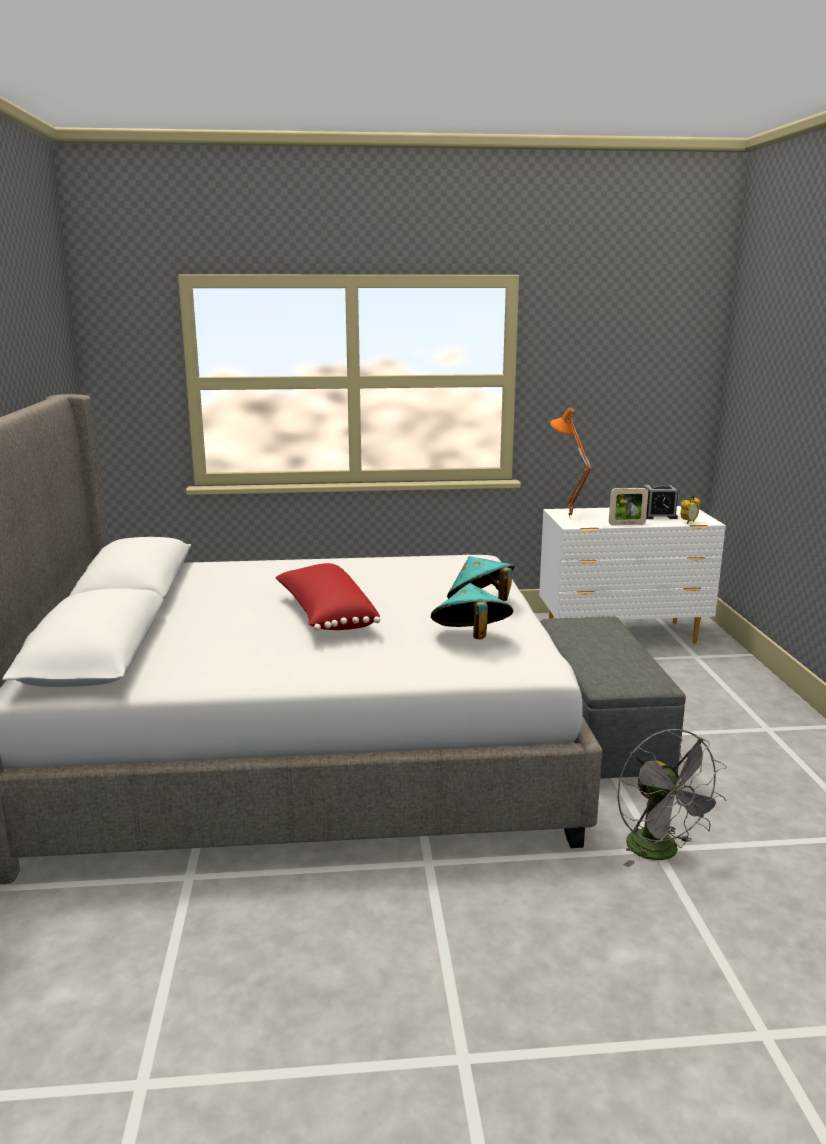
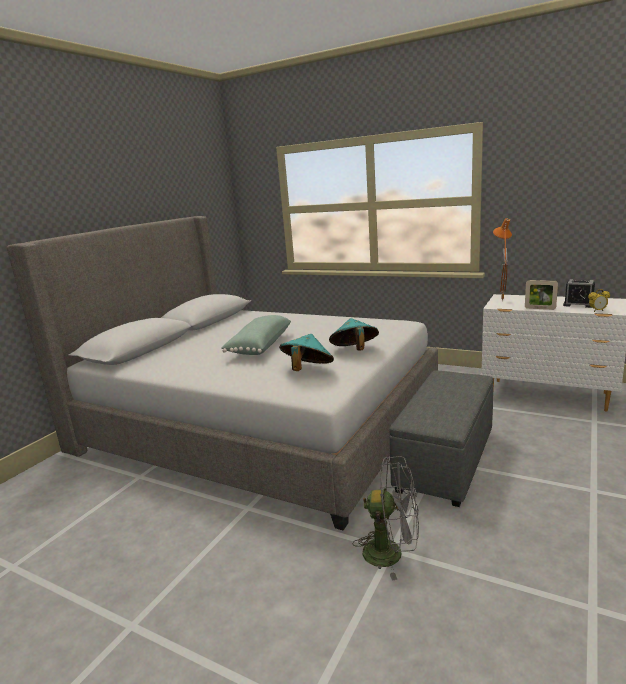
camera: 35 degrees right, 0 degrees up
red pillow [275,563,380,631] -> green pillow [222,315,291,355]
grey fan [617,729,727,867] -> grey fan turned 90 degrees counterclockwise [352,456,419,581]

